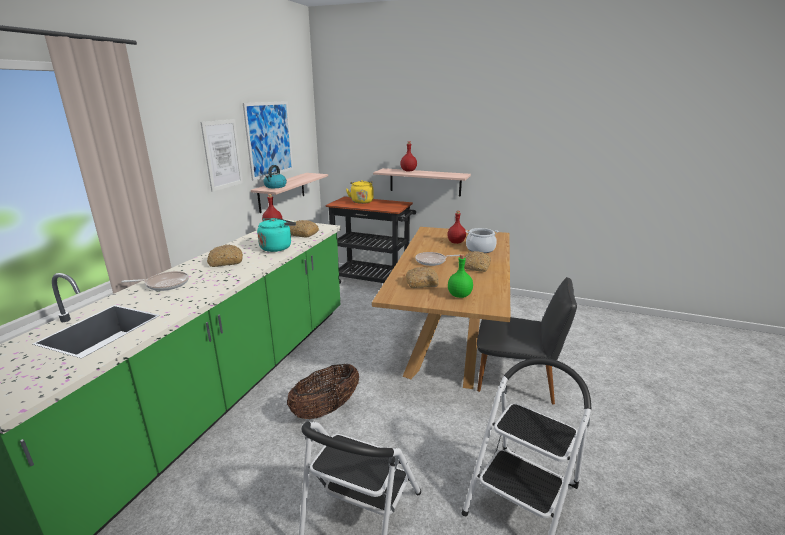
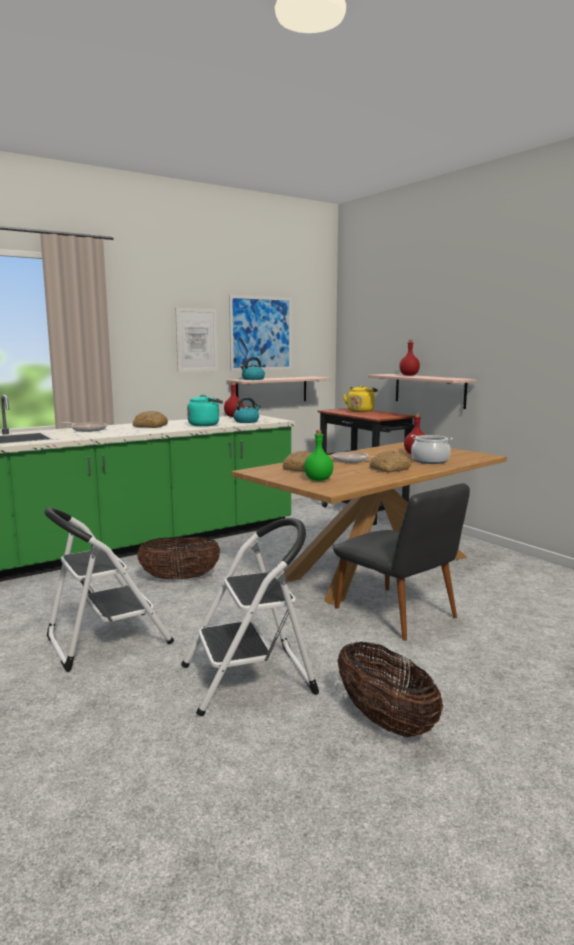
camera: 35 degrees right, 10 degrees down
bread [289,220,319,238] -> kettle [233,397,261,423]
none -> basket [338,642,443,738]

